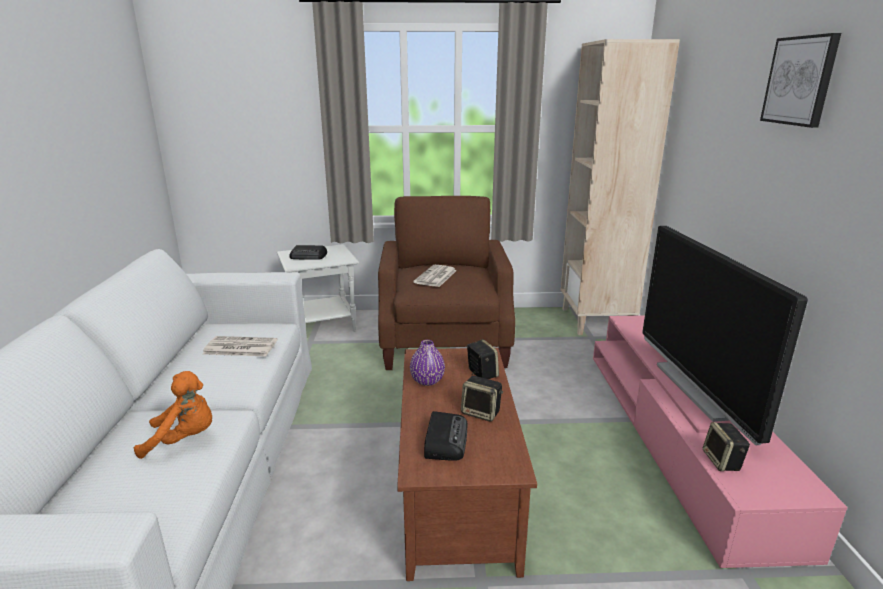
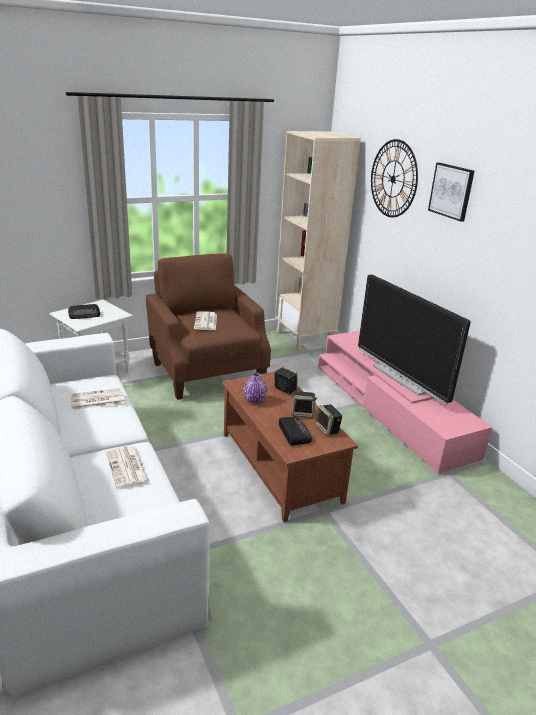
camera: 25 degrees left, 5 degrees up
orange plush toy [134,371,212,459] -> newspaper [106,445,149,488]
speaker [703,422,750,471] -> speaker moved to [315,404,342,436]
none -> wall clock [371,139,418,217]

